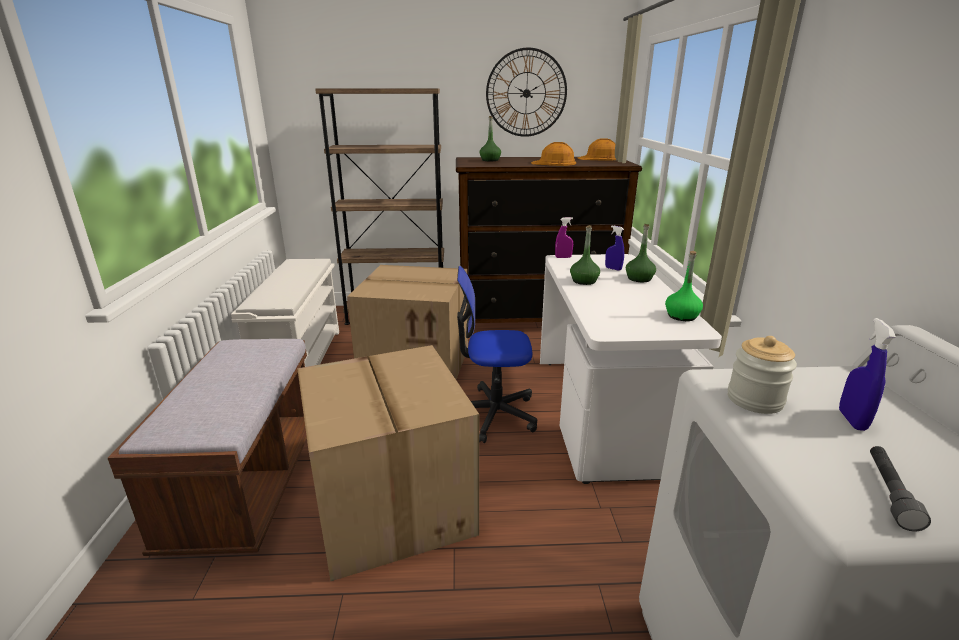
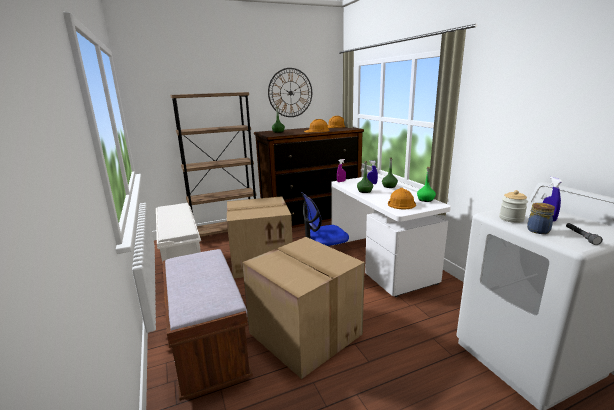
camera: 20 degrees left, 5 degrees down
none -> orange hard hat [388,188,416,209]
none -> jar [527,203,555,234]

